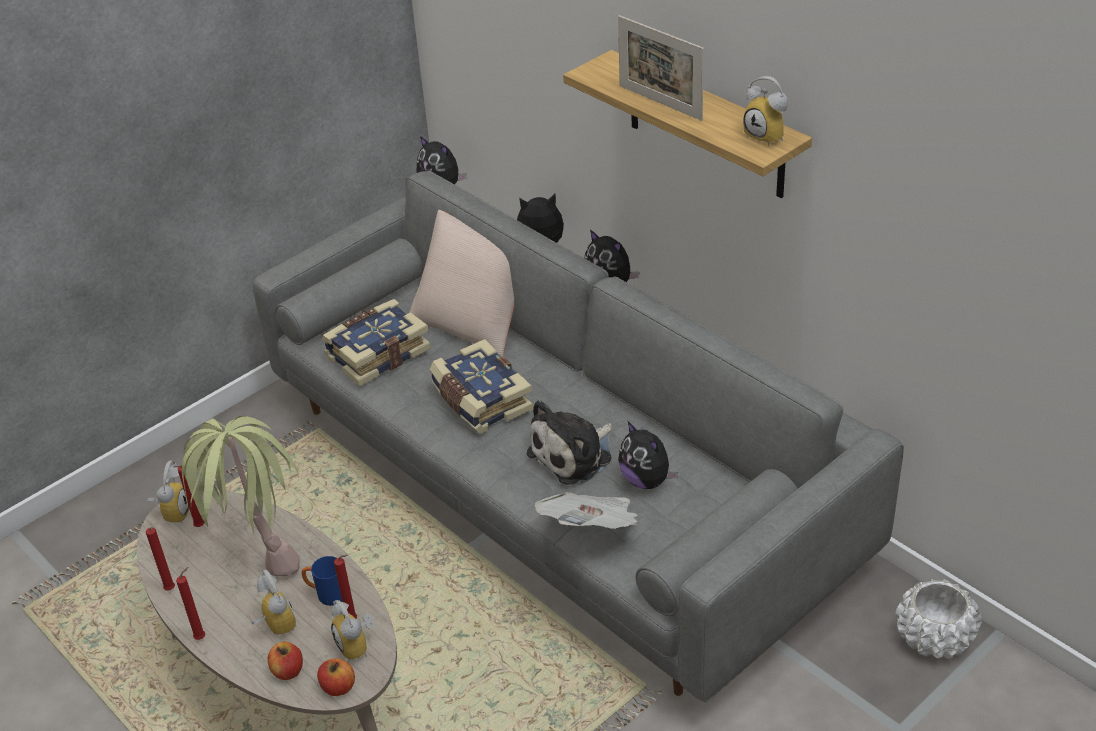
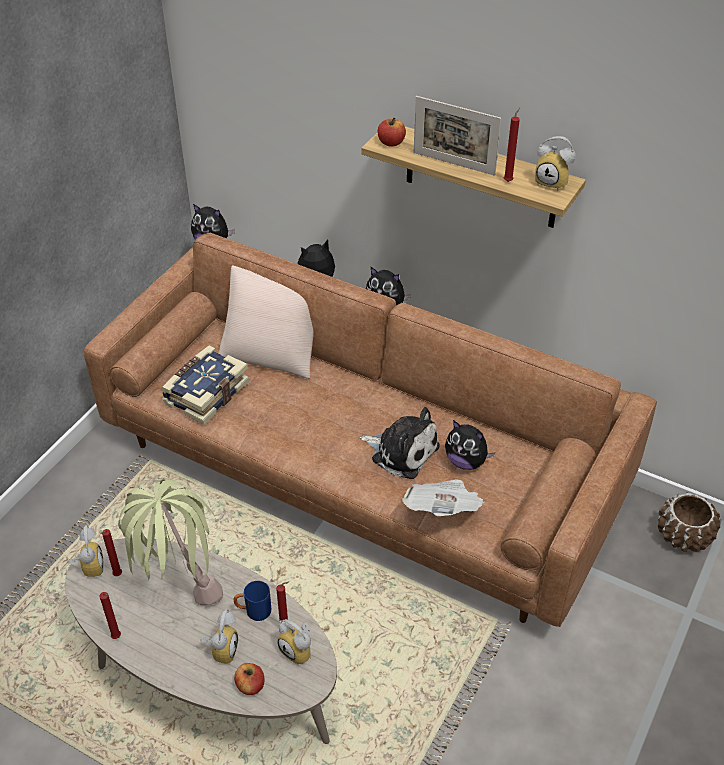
camera: 20 degrees left, 5 degrees up
red candle [176,567,205,640] -> red candle moved to [504,108,520,182]
alarm clock [251,570,296,636] -> alarm clock turned 60 degrees clockwise [200,609,238,664]
grey sofa [253,171,904,702] -> brown sofa [84,233,657,627]
apple [317,658,355,696] -> apple moved to [378,118,406,147]
book [430,339,533,434] -> none
plush toy [526,400,613,485] -> plush toy turned 90 degrees counterclockwise [360,407,440,479]
white planter [896,579,982,658] -> brown planter [658,493,720,552]

